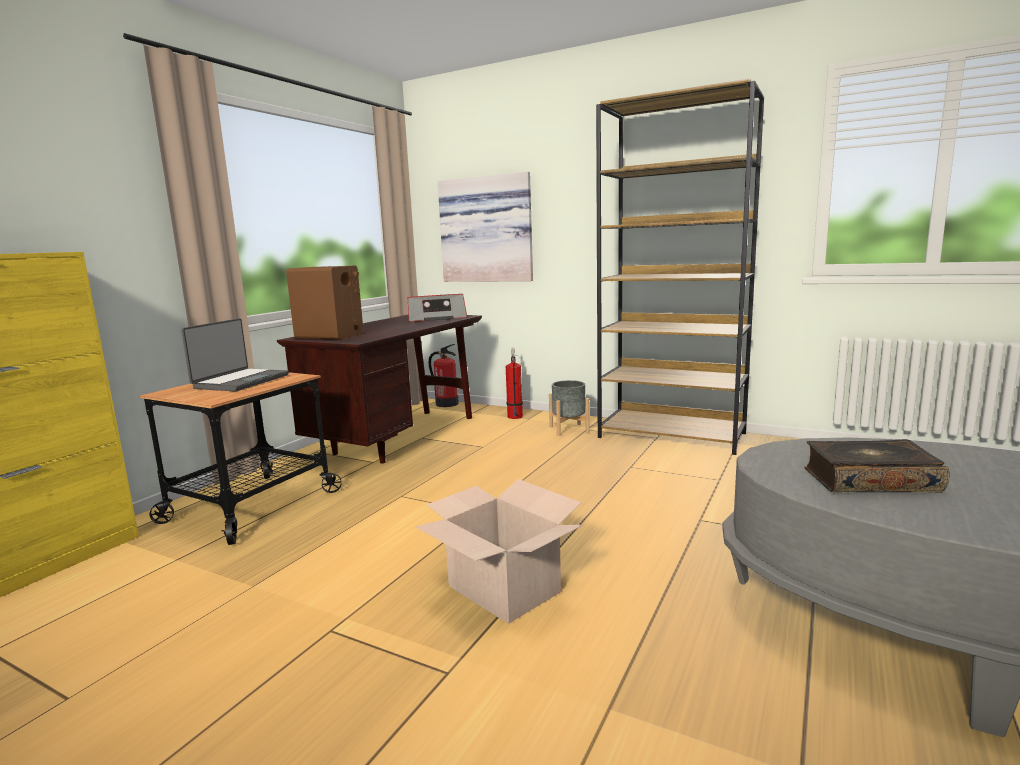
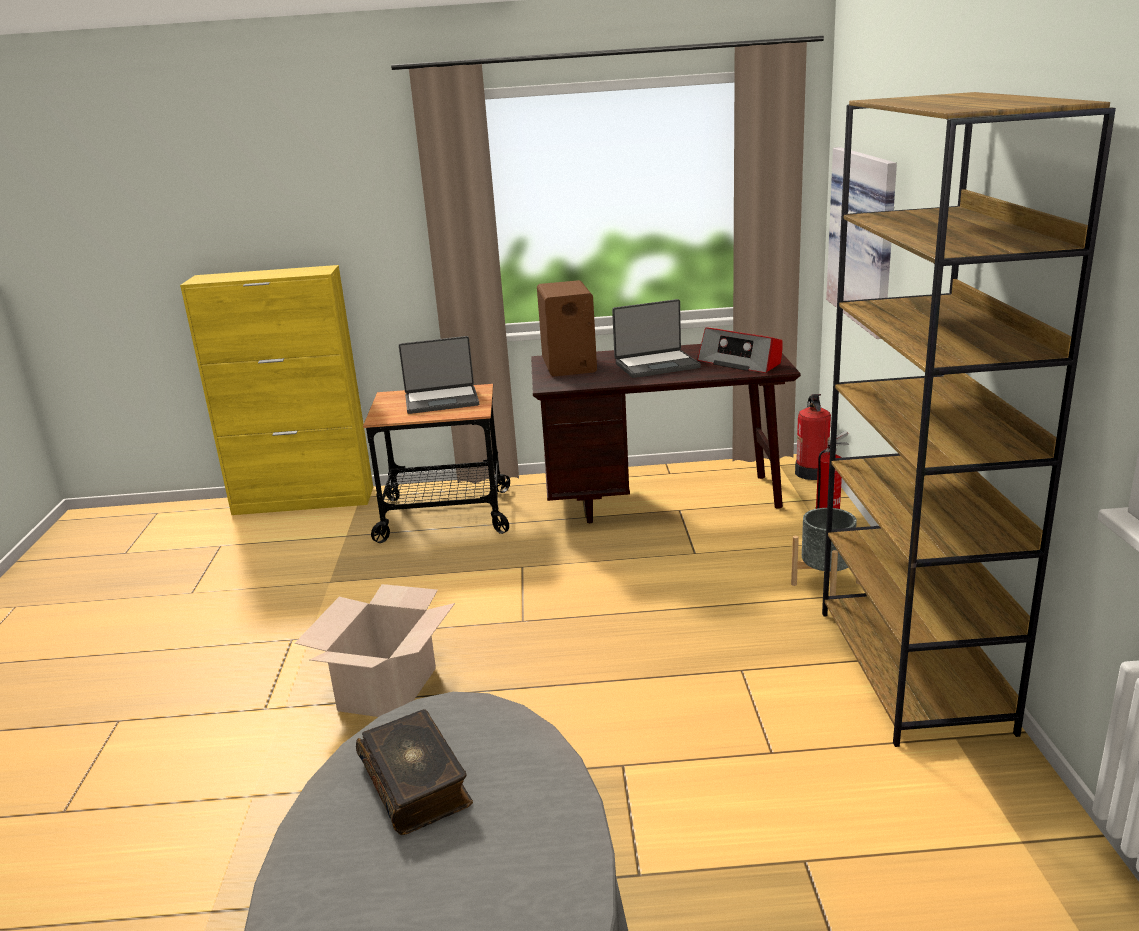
camera: 60 degrees right, 10 degrees up
none -> laptop [612,299,701,378]

